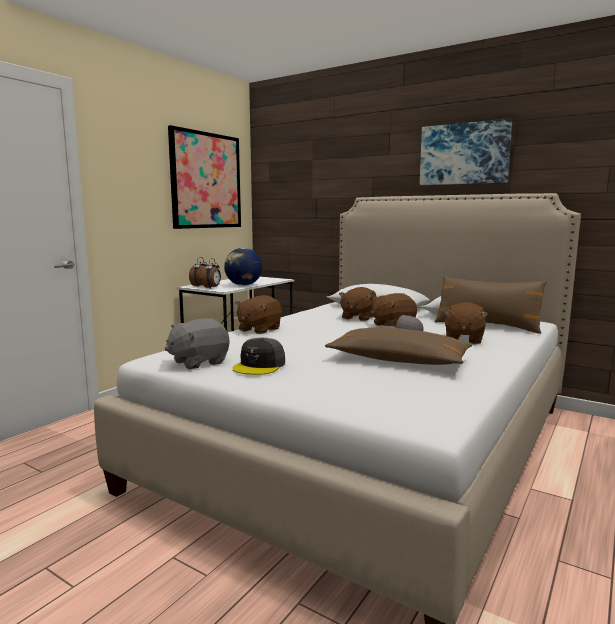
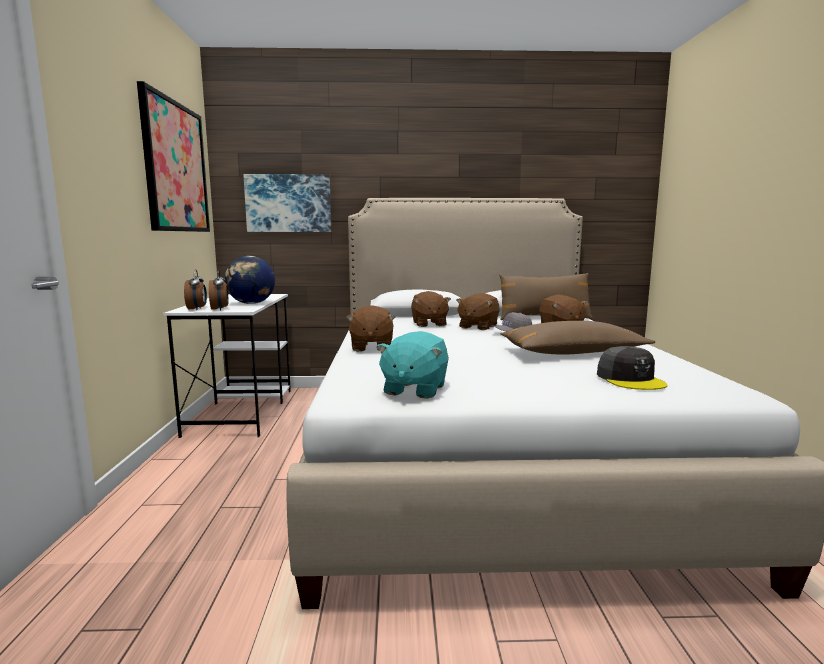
camera: 35 degrees left, 0 degrees up
grey plush toy [165,319,229,369] -> turquoise plush toy [376,331,449,399]
grey cap [232,338,285,375] -> grey cap moved to [597,346,667,390]
picture [420,118,512,185] -> picture moved to [243,174,331,232]

